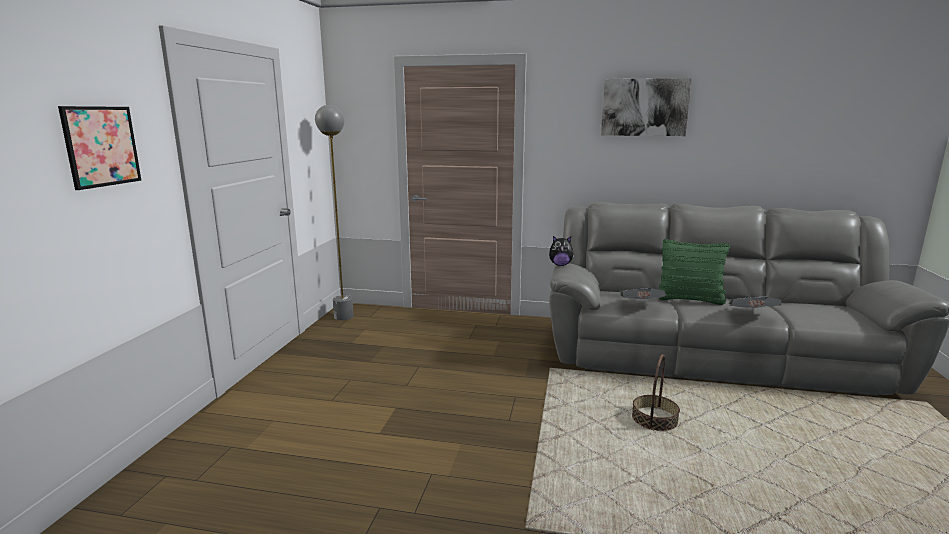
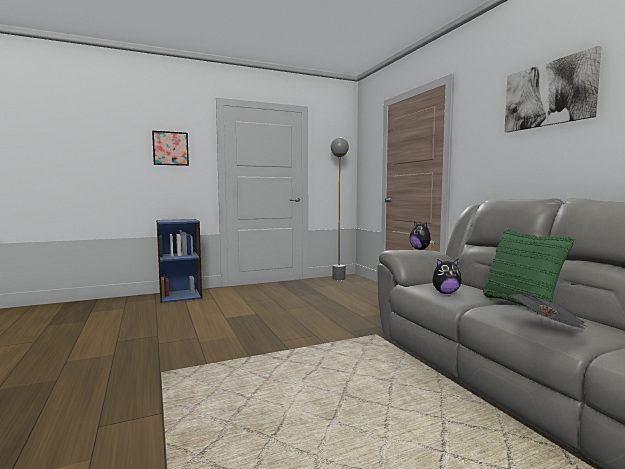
camera: 55 degrees right, 10 degrees down
newspaper [620,288,667,299] -> plush toy [432,259,462,294]
basket [632,354,680,431] -> none
none -> blue bookcase [156,219,202,303]

